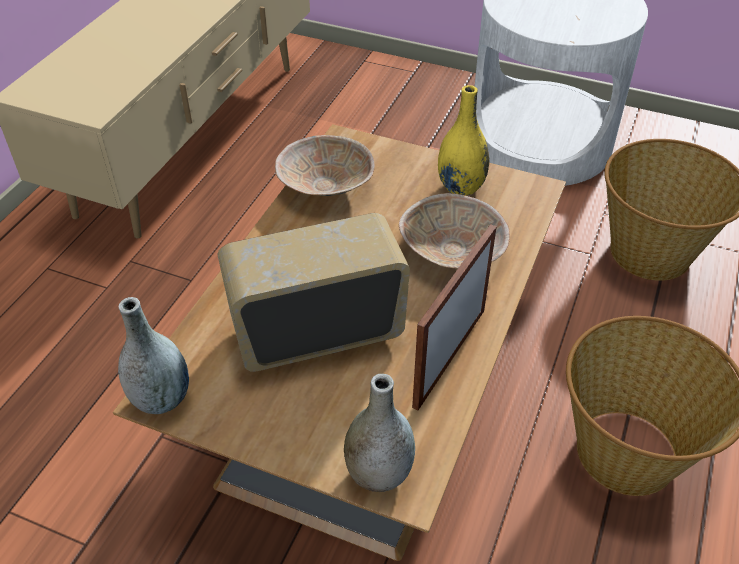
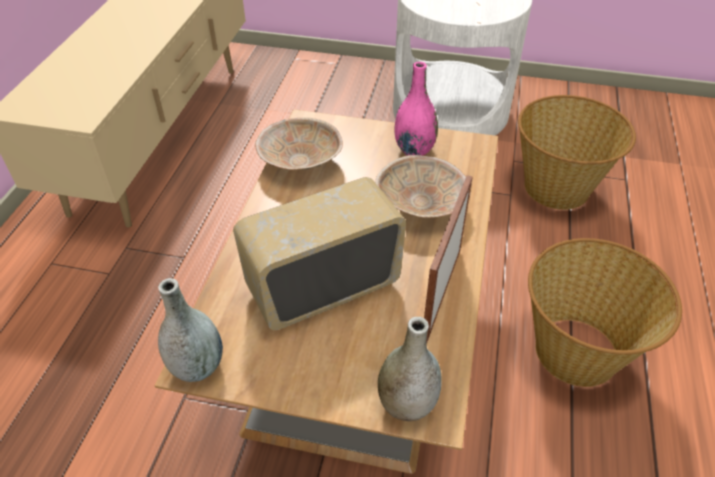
camera: 10 degrees left, 0 degrees up
yellow vase [438,85,489,196] -> pink vase [394,62,438,156]

